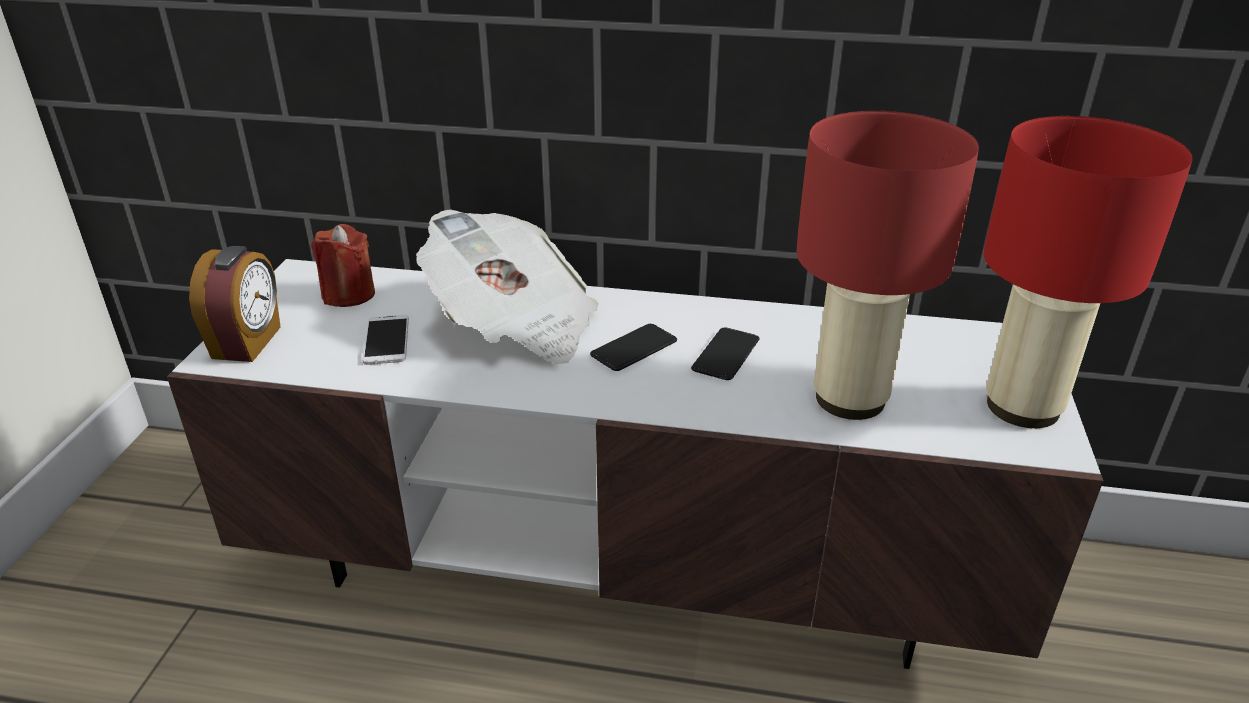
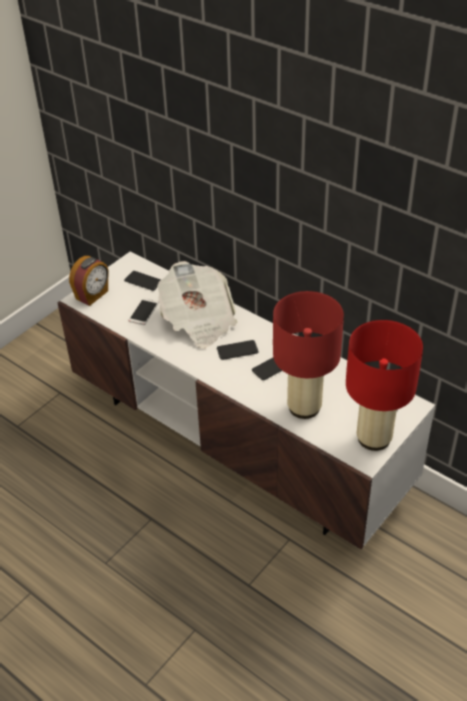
camera: 30 degrees right, 10 degrees up
red candle [311,224,375,307] -> phone [124,271,161,291]

